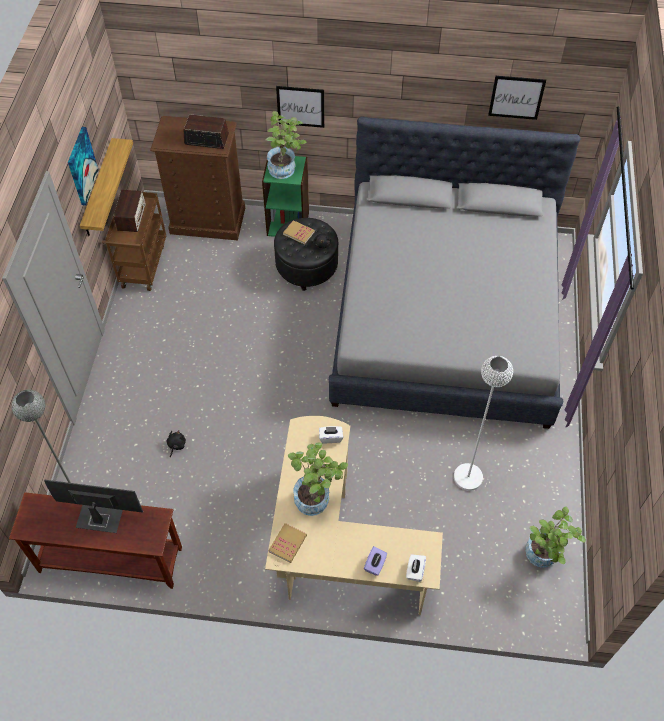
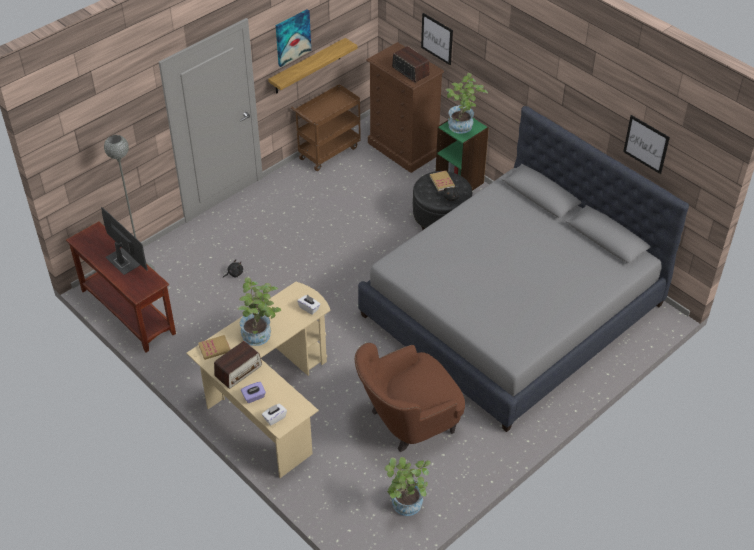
camera: 40 degrees right, 10 degrees down
radio [114,190,146,232] -> radio moved to [214,341,262,389]
picture [276,86,324,128] -> picture moved to [421,13,453,65]
white floor lamp [454,356,513,491] -> brown armchair [355,343,465,452]

